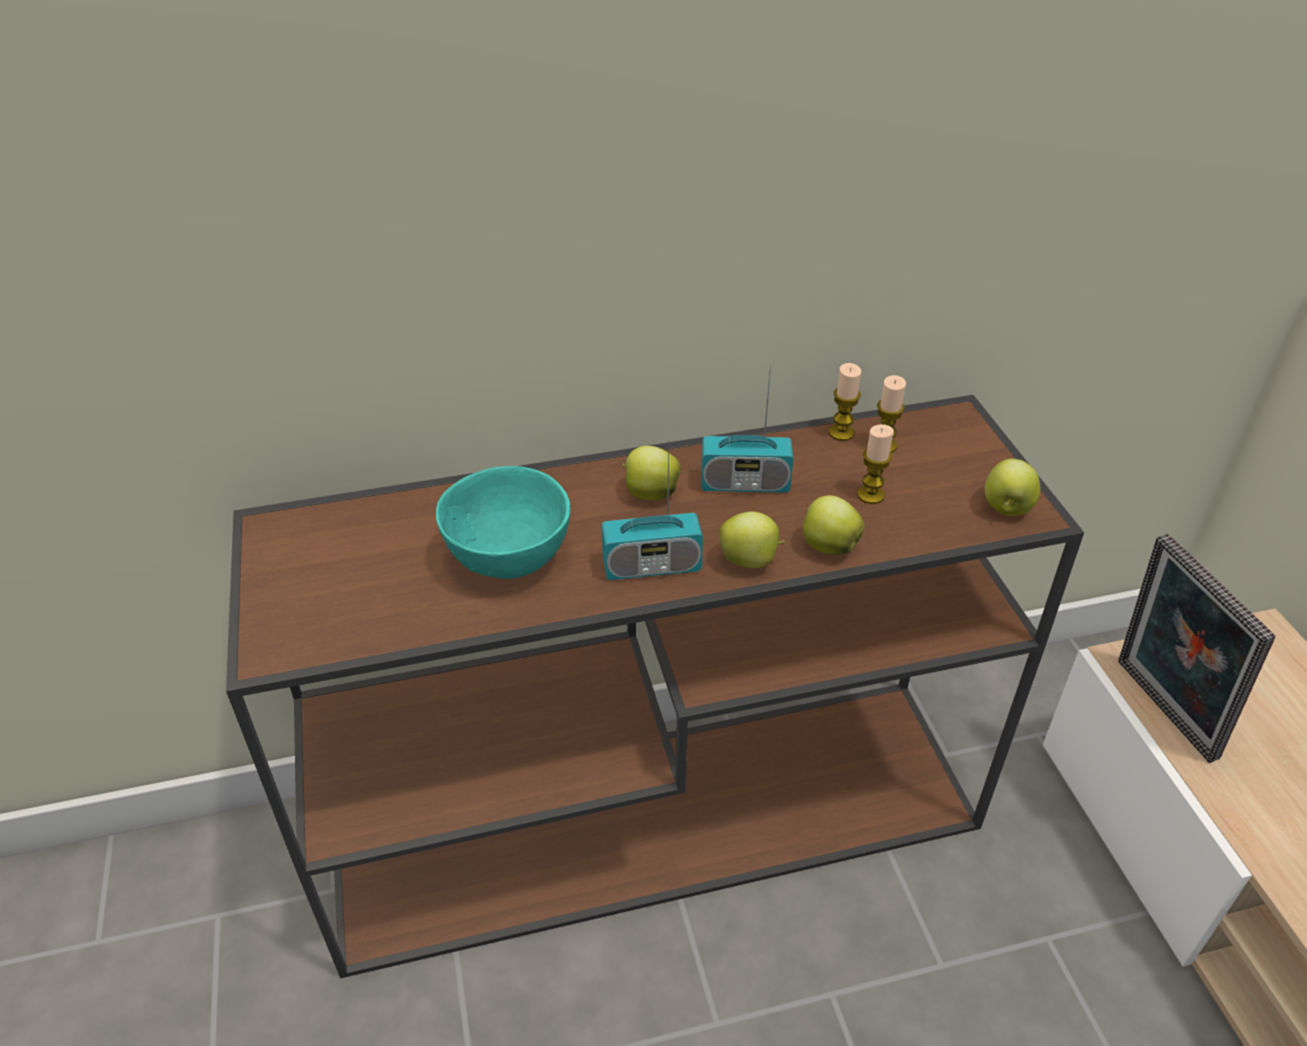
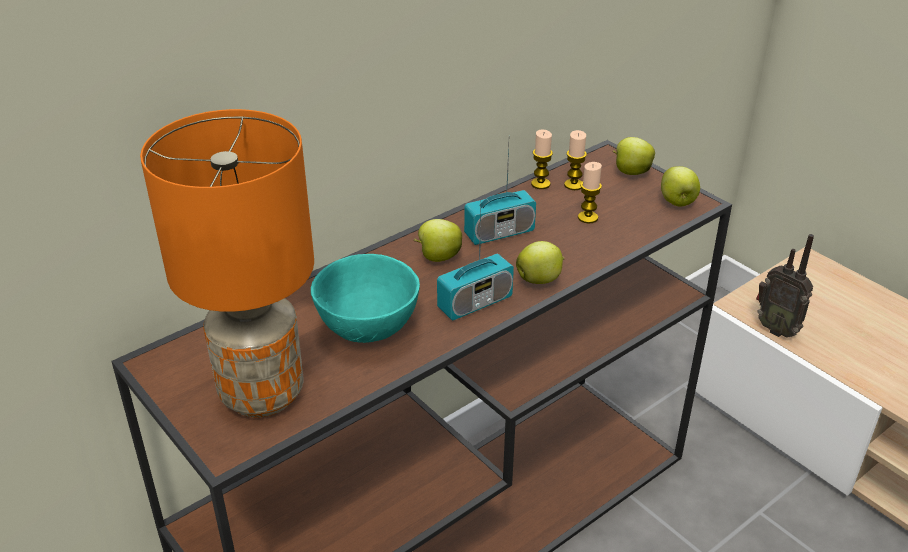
camera: 25 degrees left, 5 degrees down
apple [803,495,865,555] -> apple moved to [612,137,655,175]
picture frame [1118,534,1276,763] -> radio [756,234,814,338]
none -> orange table lamp [140,109,314,417]

